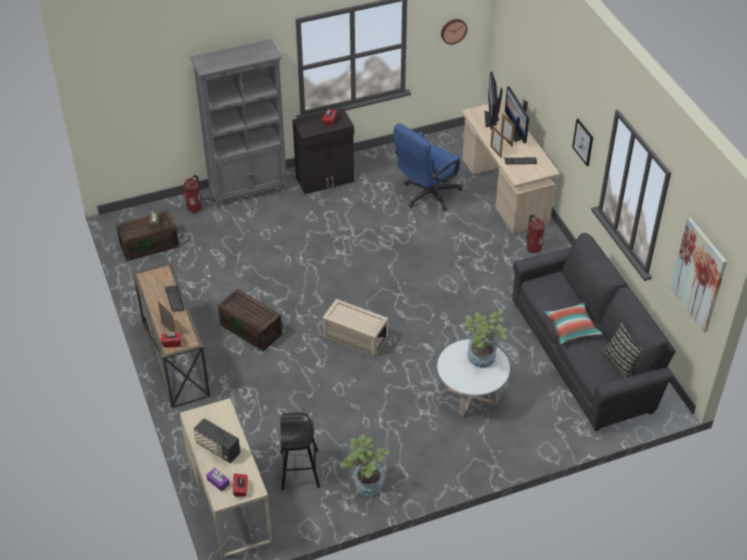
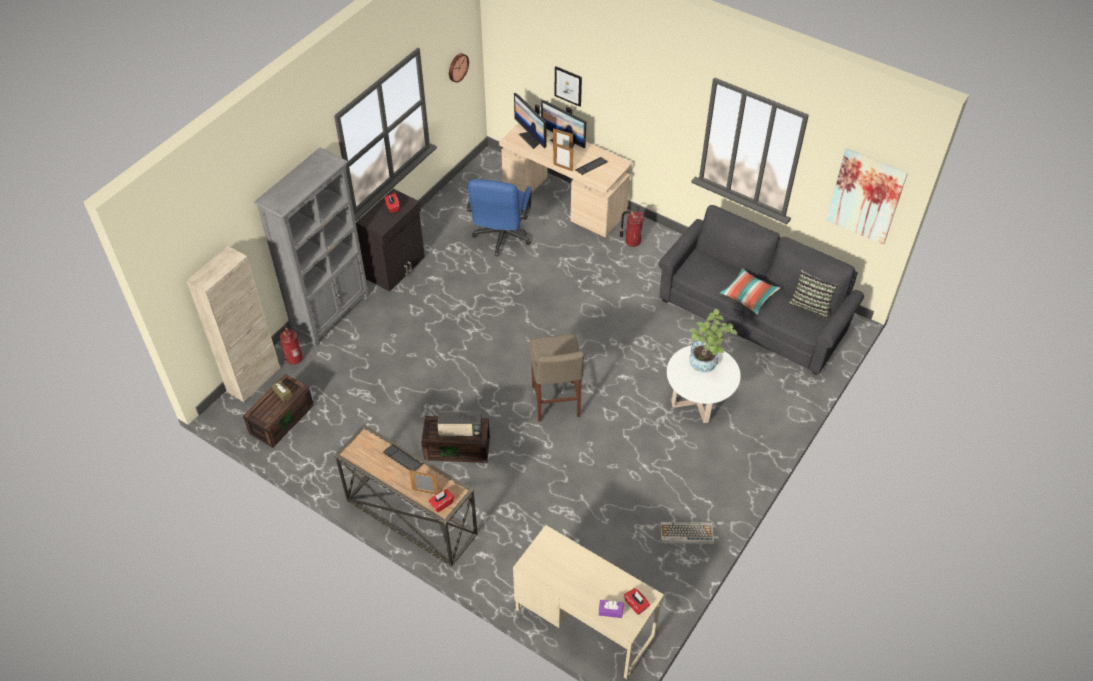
camera: 35 degrees left, 5 degrees up
radio [193,418,241,463] -> radio moved to [437,411,482,437]
black stool [280,412,320,490] -> none
beige storage box [322,299,388,357] -> beige stool [529,334,584,422]
potted plant [340,435,389,495] -> keyboard [660,522,714,544]
picture [572,118,593,166] -> picture moved to [555,66,582,107]
none -> beige cabinet [187,246,280,403]

